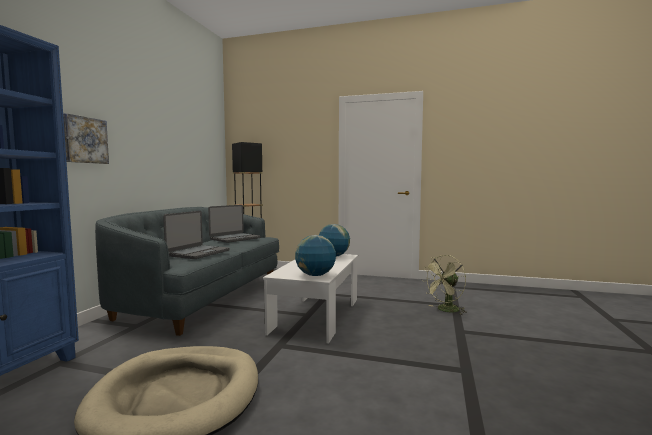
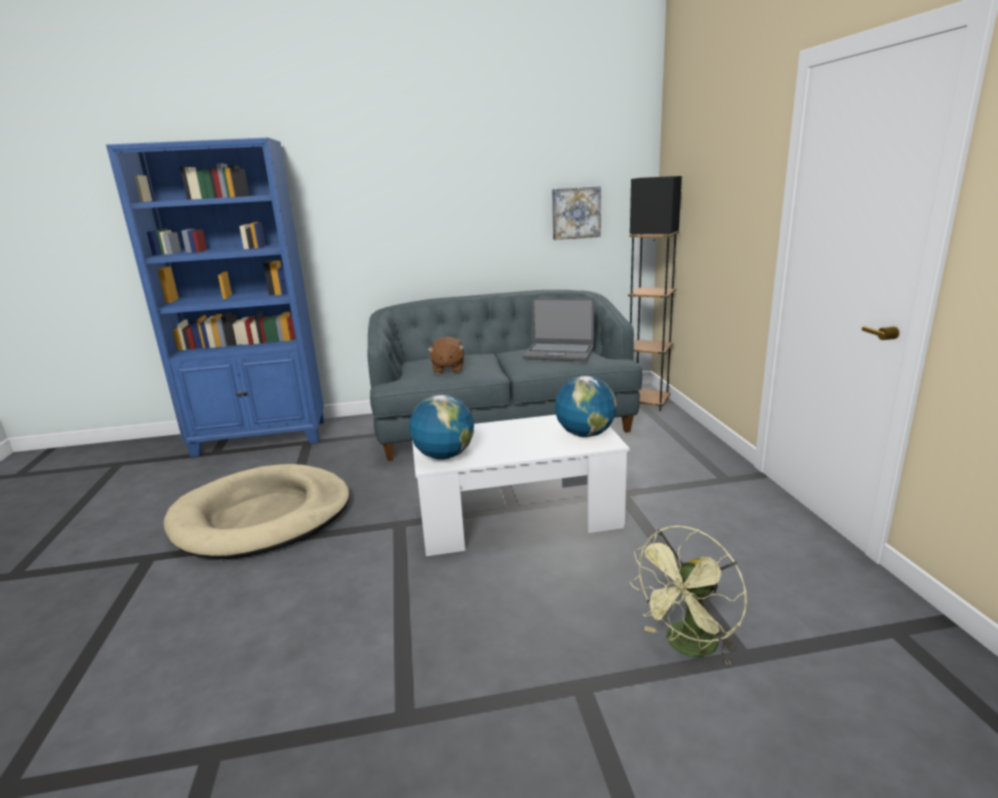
camera: 65 degrees right, 15 degrees up
picture [63,113,109,164] -> picture moved to [552,186,601,240]
laptop [163,211,230,259] -> brown plush toy [428,337,464,374]
green fan [422,255,466,315] -> green fan turned 75 degrees counterclockwise [629,526,747,665]

